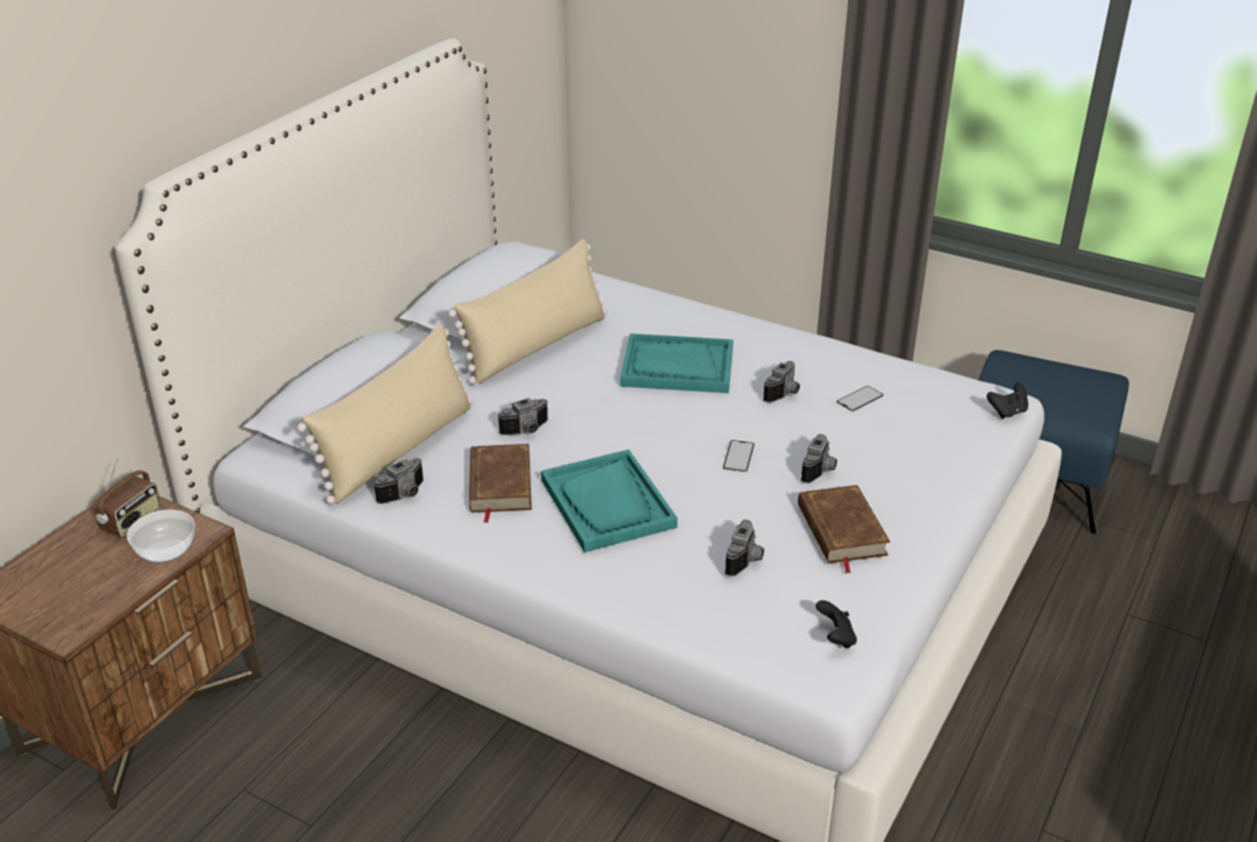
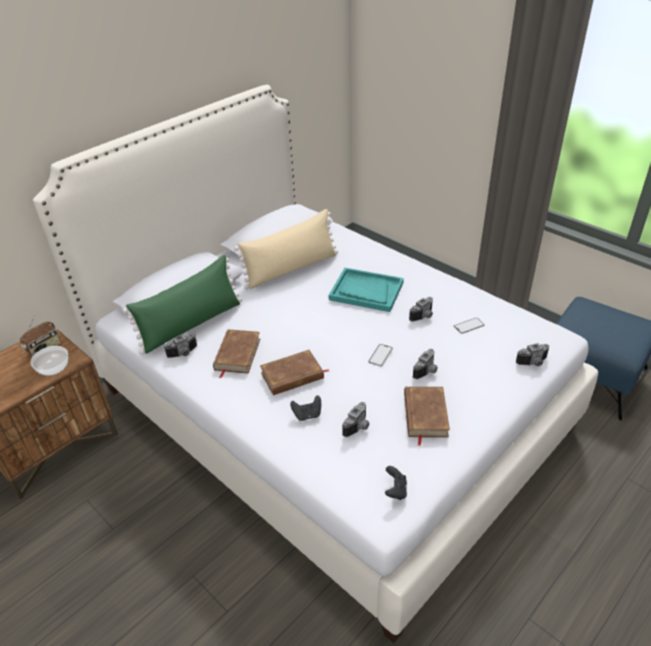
camera: 15 degrees right, 5 degrees up
beige pillow [297,324,473,504] -> green pillow [123,255,242,354]
camera [498,398,548,435] -> camera moved to [516,343,549,366]
turquoise tray [541,449,678,553] -> brown book [260,350,329,395]
black game controller [987,383,1028,419] -> black game controller moved to [290,395,321,421]

